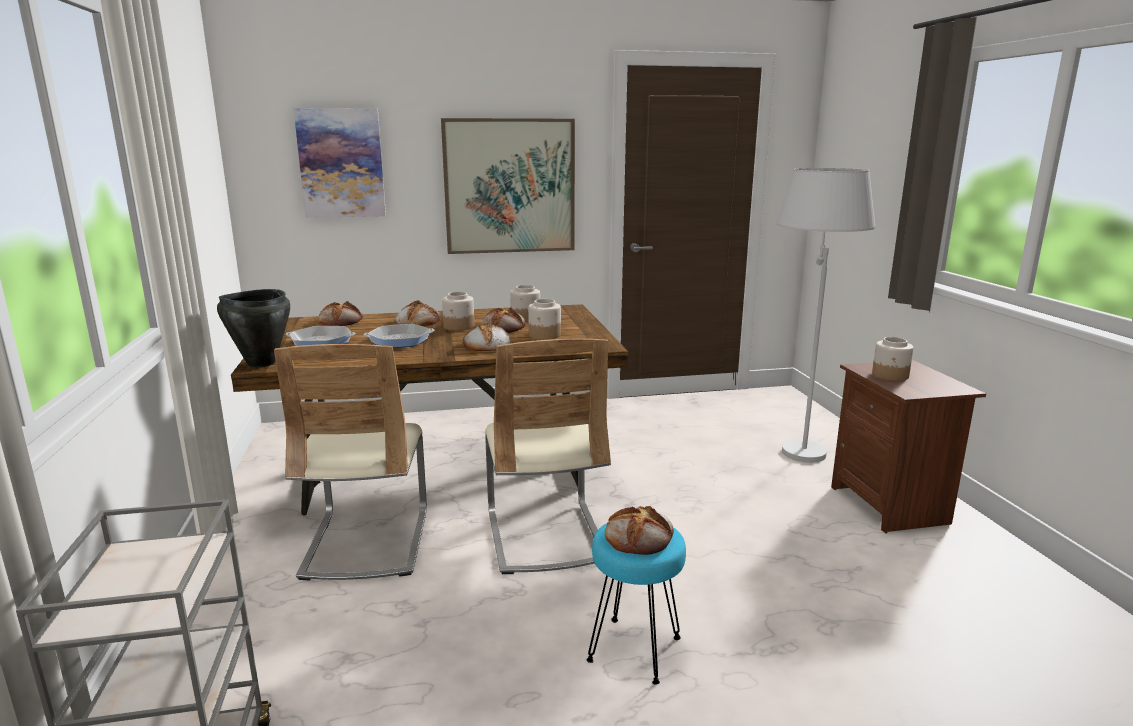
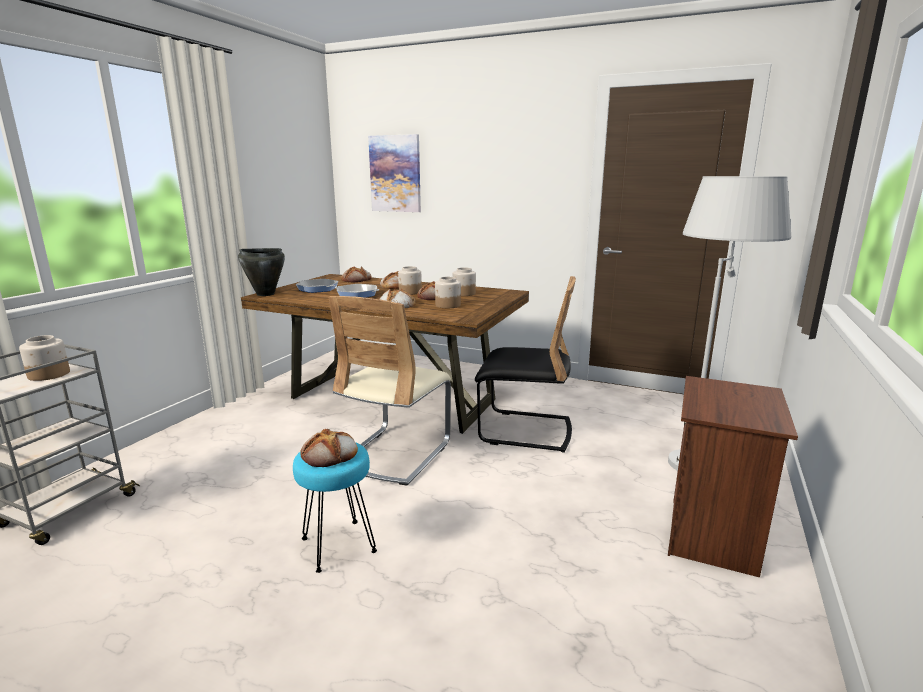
camera: 35 degrees right, 0 degrees up
beige chair [274,344,427,581] -> none
picture [441,118,575,254] -> none
jar [872,337,914,381] -> jar moved to [19,335,70,381]
none -> black chair [475,276,576,453]

